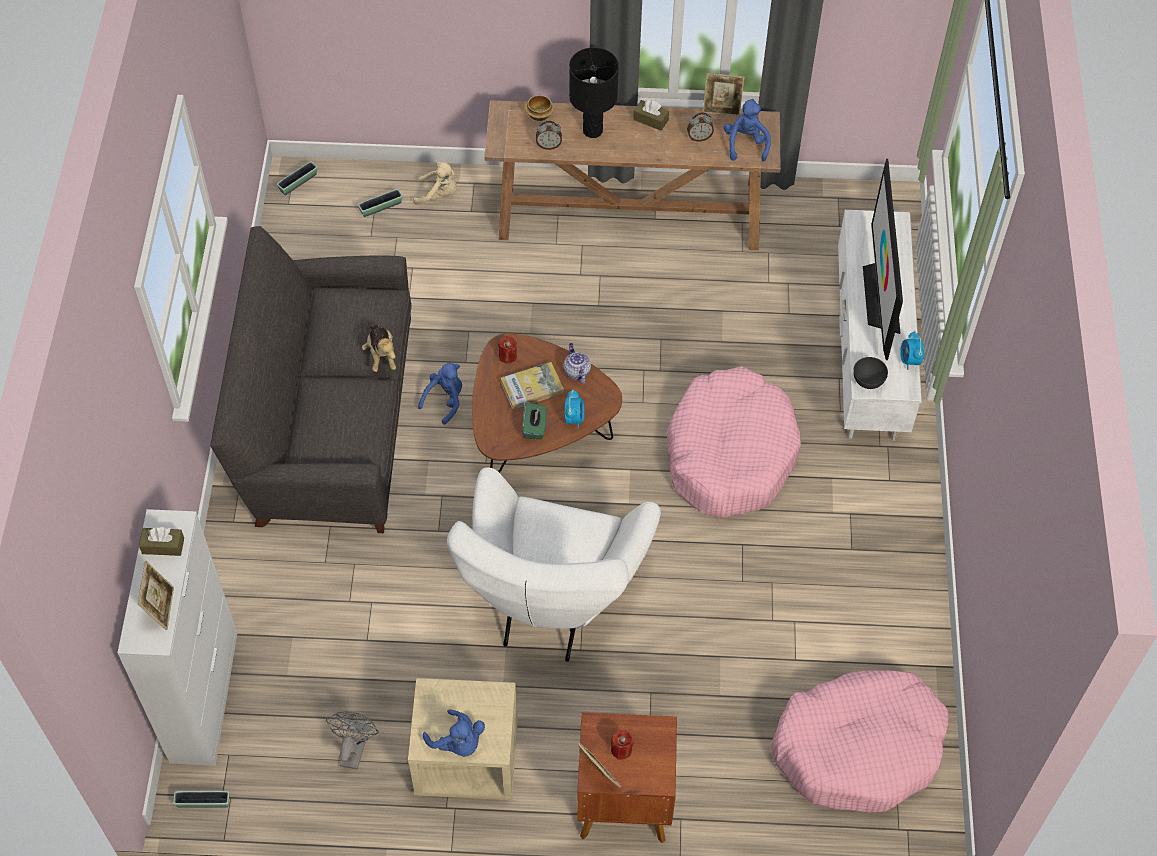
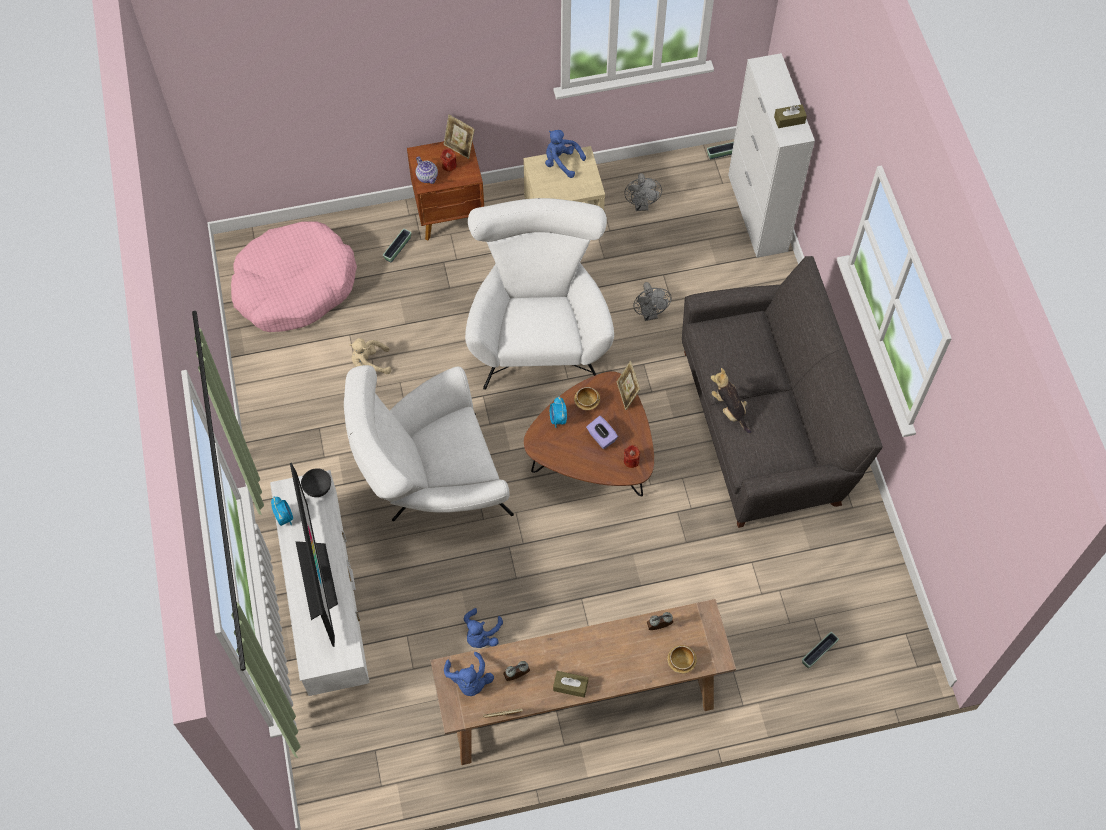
camera: 165 degrees right, 5 degrees up
picture frame [138,561,174,630] -> picture frame moved to [617,361,640,410]
planter [277,161,318,195] -> planter moved to [383,228,412,263]
beige plush toy [413,162,457,205] -> beige plush toy moved to [349,338,391,374]
blue plush toy [418,363,462,425] -> blue plush toy moved to [463,608,503,648]
book [500,362,564,410] -> purple tissue box [586,416,618,449]
green tissue box [522,402,547,439] -> bowl [574,387,600,410]
teapot [563,343,591,384] -> teapot moved to [416,156,438,184]
black table lamp [569,47,619,138] -> none
pink dog bed [667,366,801,518] -> white armchair [344,365,514,521]
none -> grey fan [633,282,672,321]

